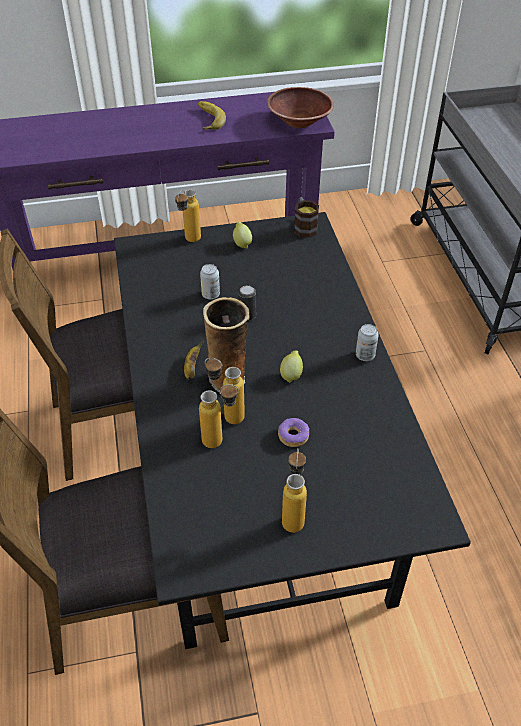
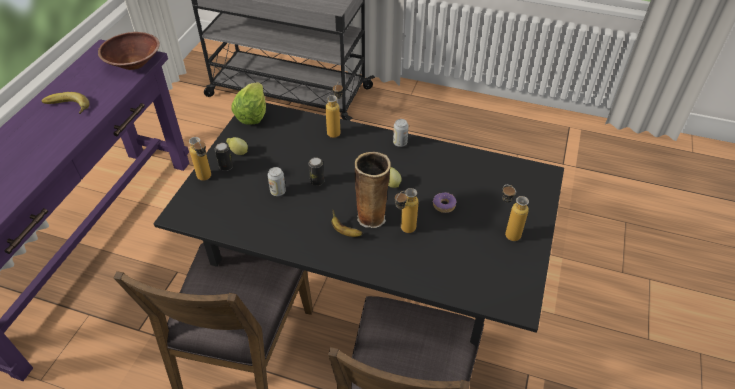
camera: 60 degrees left, 0 degrees up
bottle [199,384,239,448] -> bottle moved to [325,82,343,138]
mug [294,197,319,238] -> lettuce [231,82,266,125]
none -> can [215,143,233,171]

